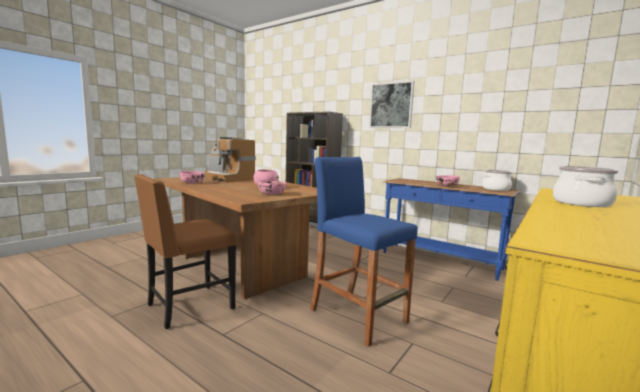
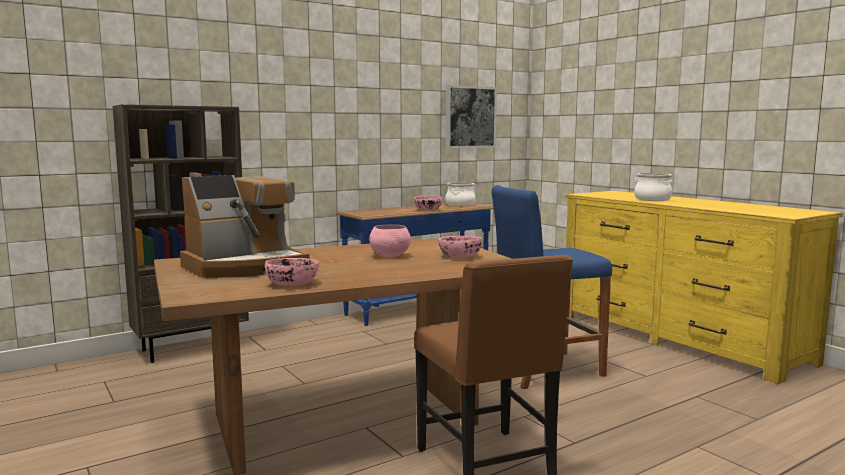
camera: 70 degrees left, 0 degrees up
picture [369,80,415,128] -> picture moved to [446,85,497,148]

